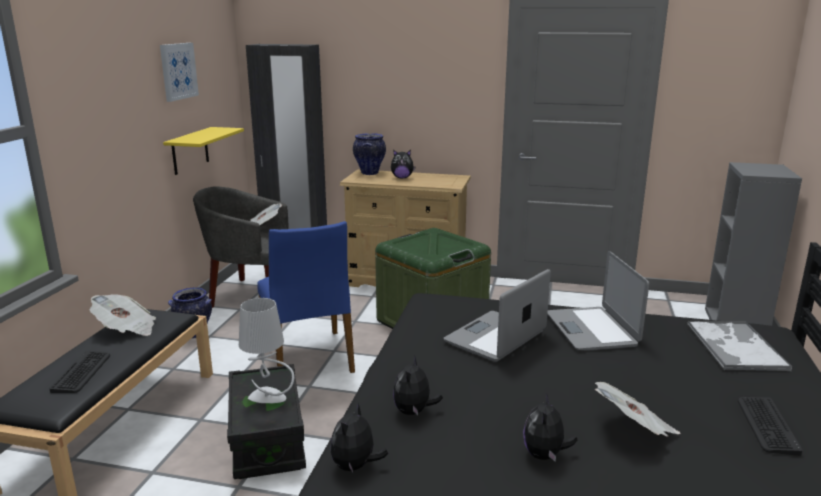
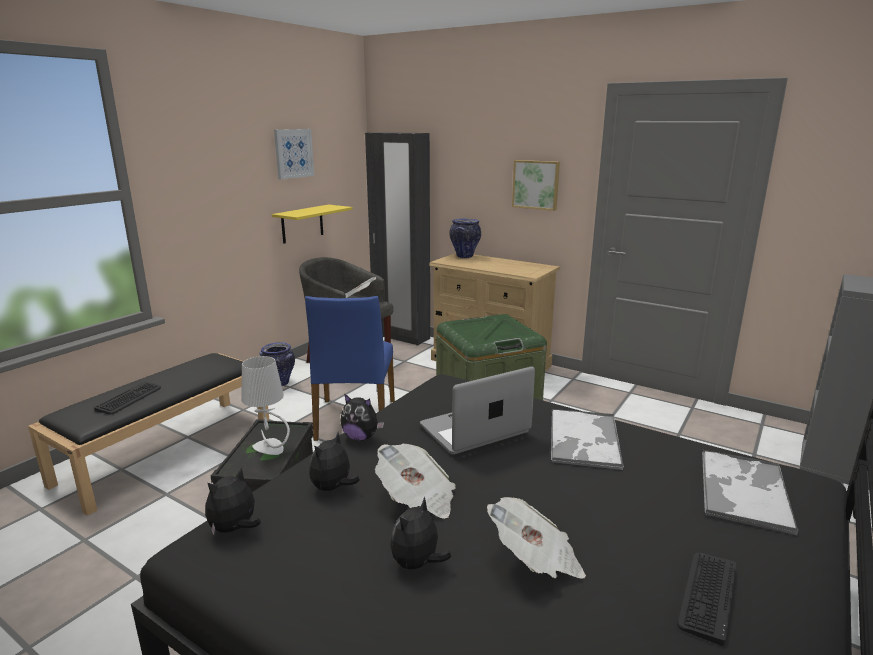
camera: 20 degrees right, 0 degrees up
newspaper [90,294,156,336] -> newspaper moved to [375,444,456,519]
plush toy [391,150,416,178] -> plush toy moved to [340,394,384,441]
laptop [547,251,649,351] -> tray [551,409,624,470]
none -> picture [512,160,560,211]

